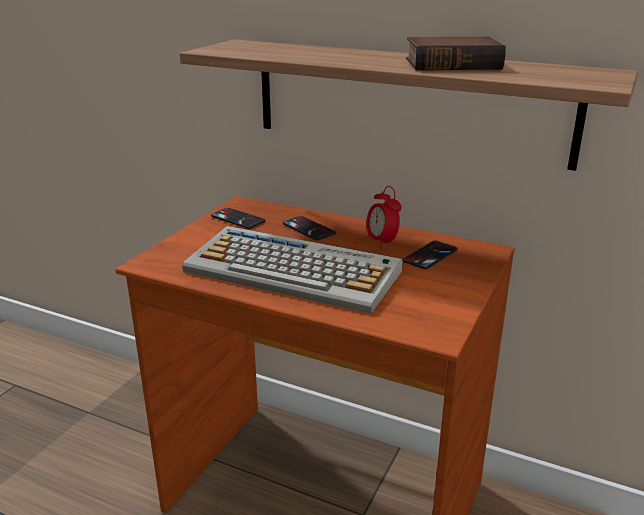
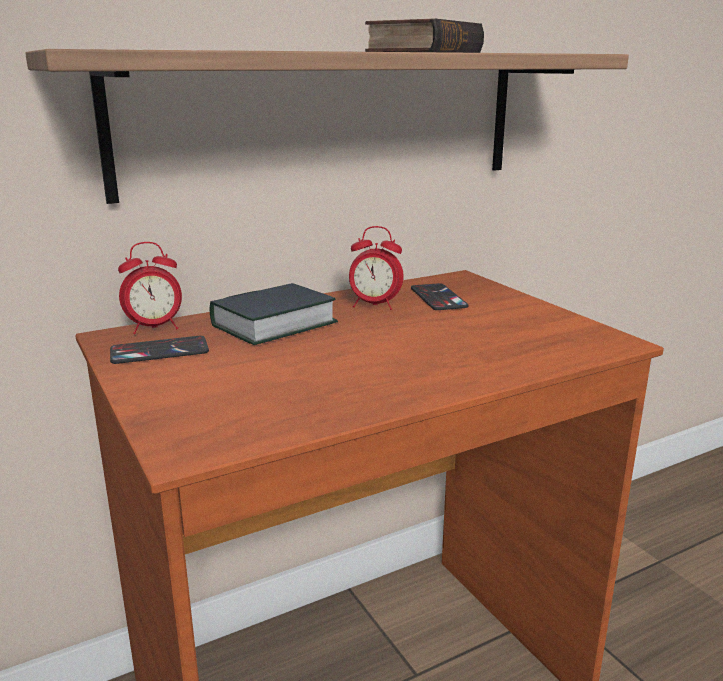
camera: 55 degrees left, 5 degrees down
keyboard [182,226,402,314] -> none
phone [283,216,336,240] -> book [210,283,338,345]
none -> alarm clock [118,242,182,334]

